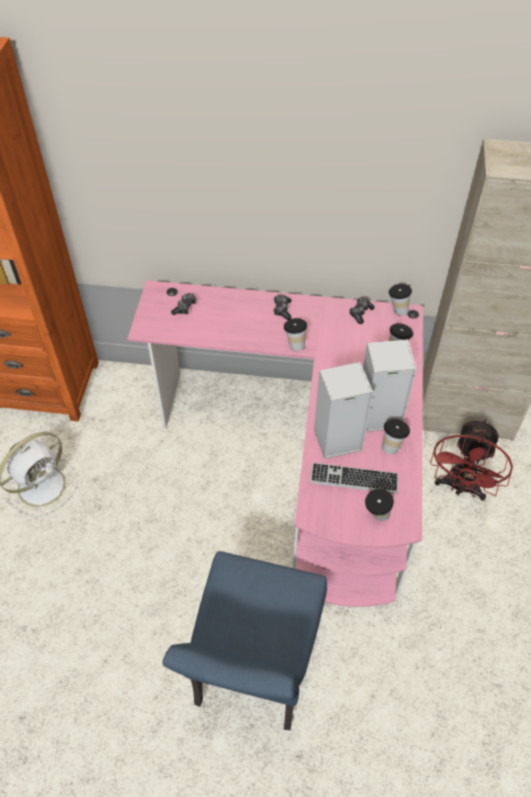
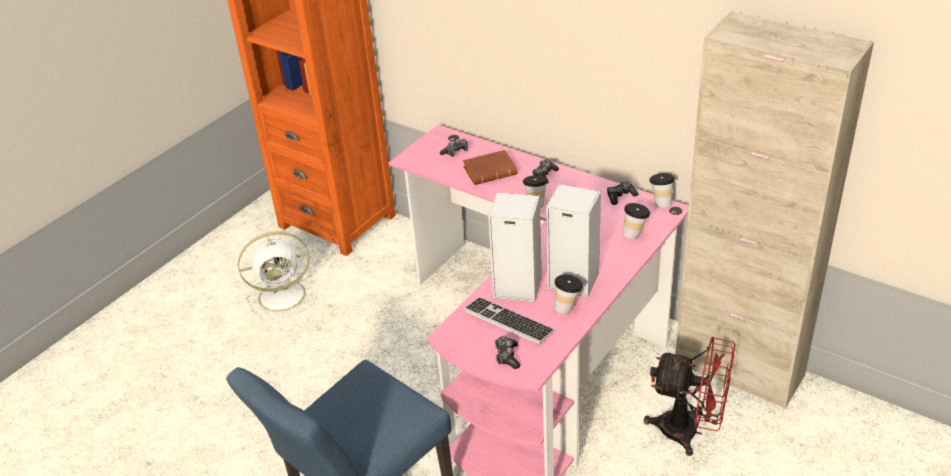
camera: 30 degrees right, 15 degrees down
cup [365,489,394,521] -> game controller [495,336,520,369]
red fan [430,419,513,501] -> red fan turned 120 degrees counterclockwise [644,337,735,456]
none -> brown book [463,150,518,185]

